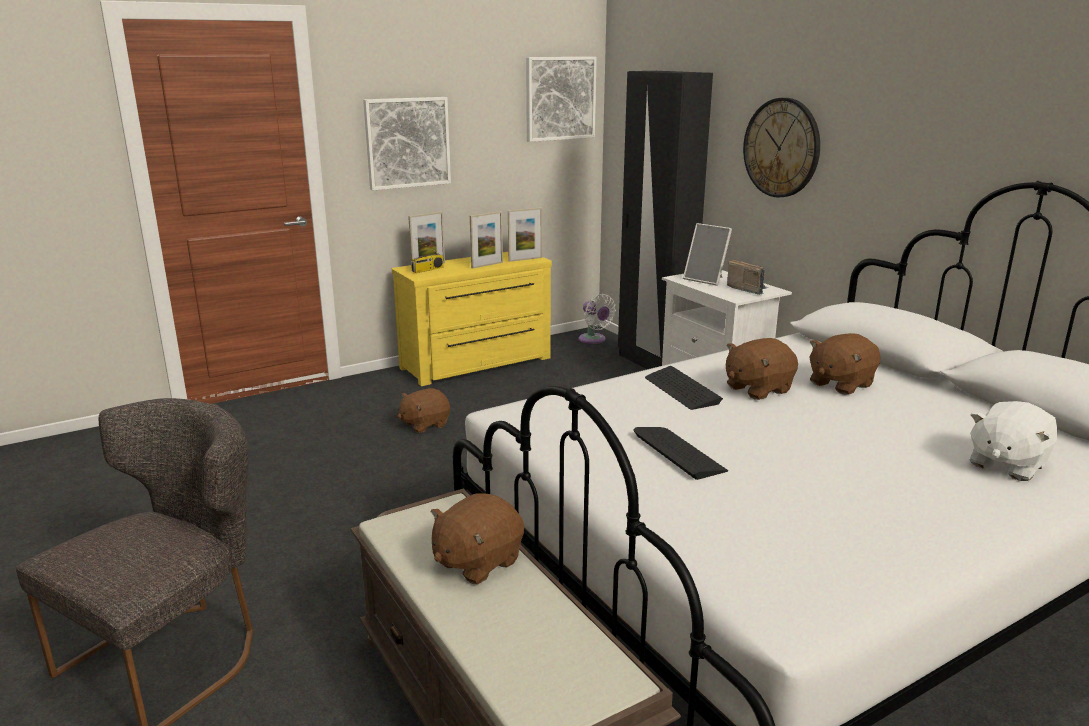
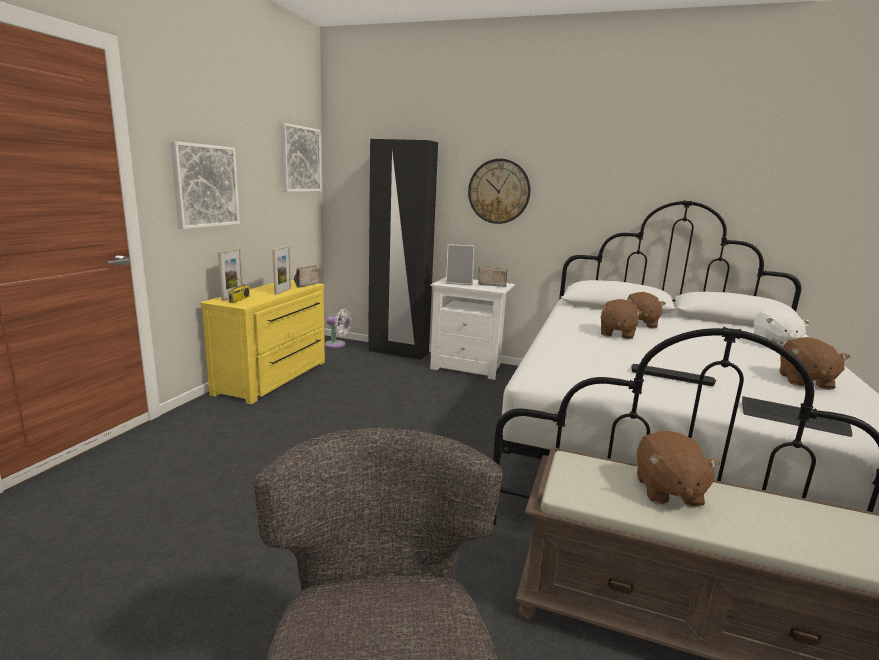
camera: 40 degrees left, 5 degrees down
brown plush toy [398,388,450,433] -> brown plush toy moved to [780,337,850,390]
picture frame [508,207,542,262] -> radio [294,265,319,288]
keyboard [645,366,723,410] -> keyboard moved to [742,396,852,437]

